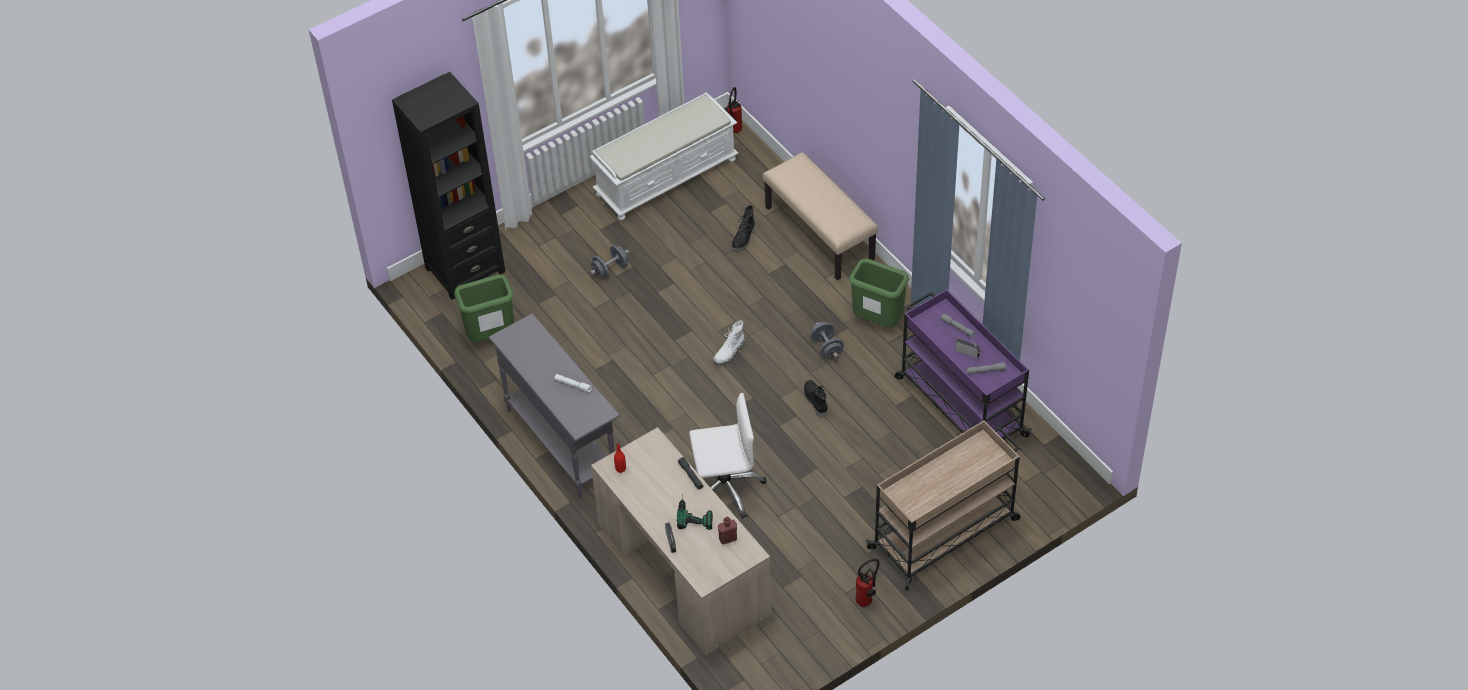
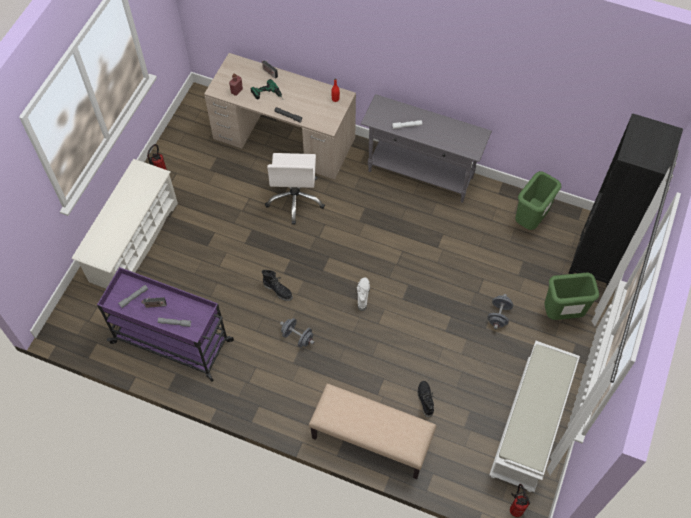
camera: 145 degrees right, 10 degrees up
white office chair [689,393,767,519] -> white office chair turned 45 degrees counterclockwise [265,153,325,225]
green trash can [849,259,909,328] -> green trash can moved to [544,273,599,320]
beige cart [866,421,1020,590] -> white shoe rack [72,159,178,289]

